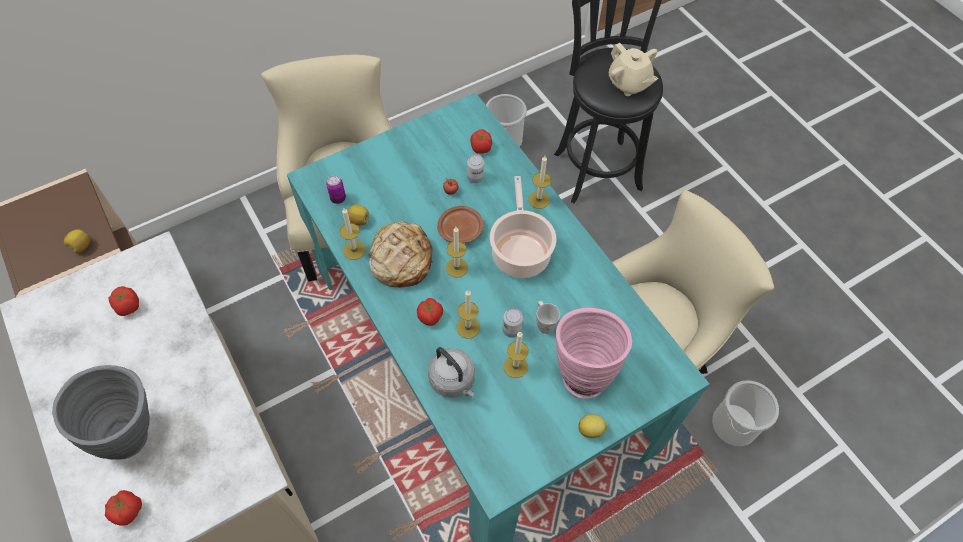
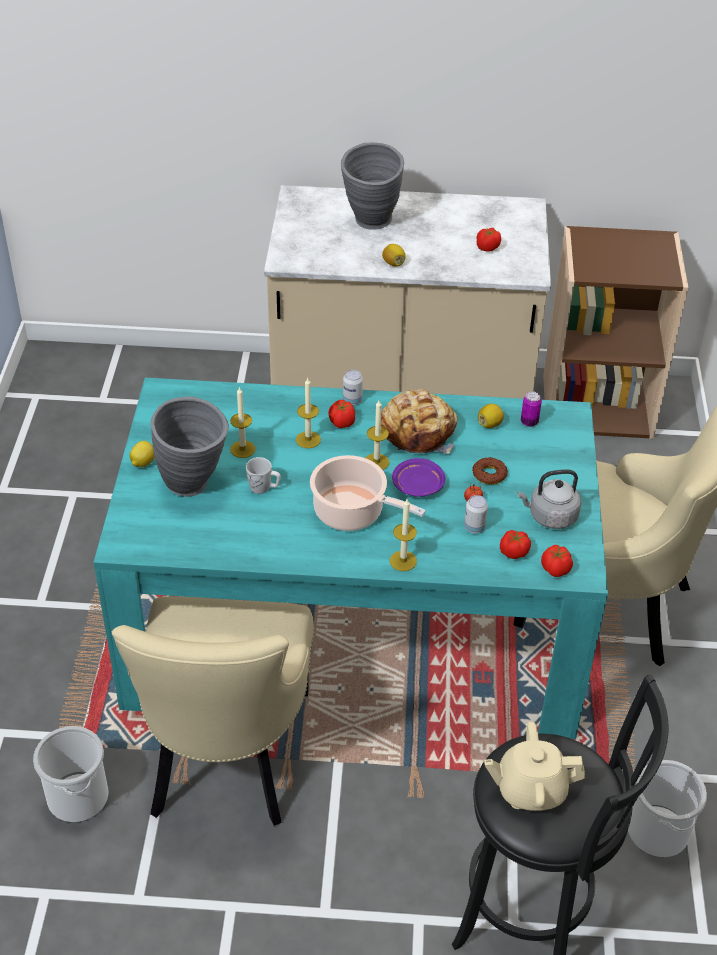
camera: 125 degrees right, 15 degrees down
lemon [64,229,91,253] -> lemon moved to [382,244,406,266]
tomato [105,490,142,526] -> tomato moved to [541,545,573,577]
candle [340,208,366,260] -> none
grey kettle [428,347,475,398] -> grey kettle moved to [517,469,581,529]
brown plate [437,206,484,243] -> purple plate [392,458,445,497]
can [502,308,523,338] -> can moved to [343,370,363,405]
pink vase [556,308,632,399] -> grey vase [151,396,229,497]
none -> donut [472,457,508,485]

